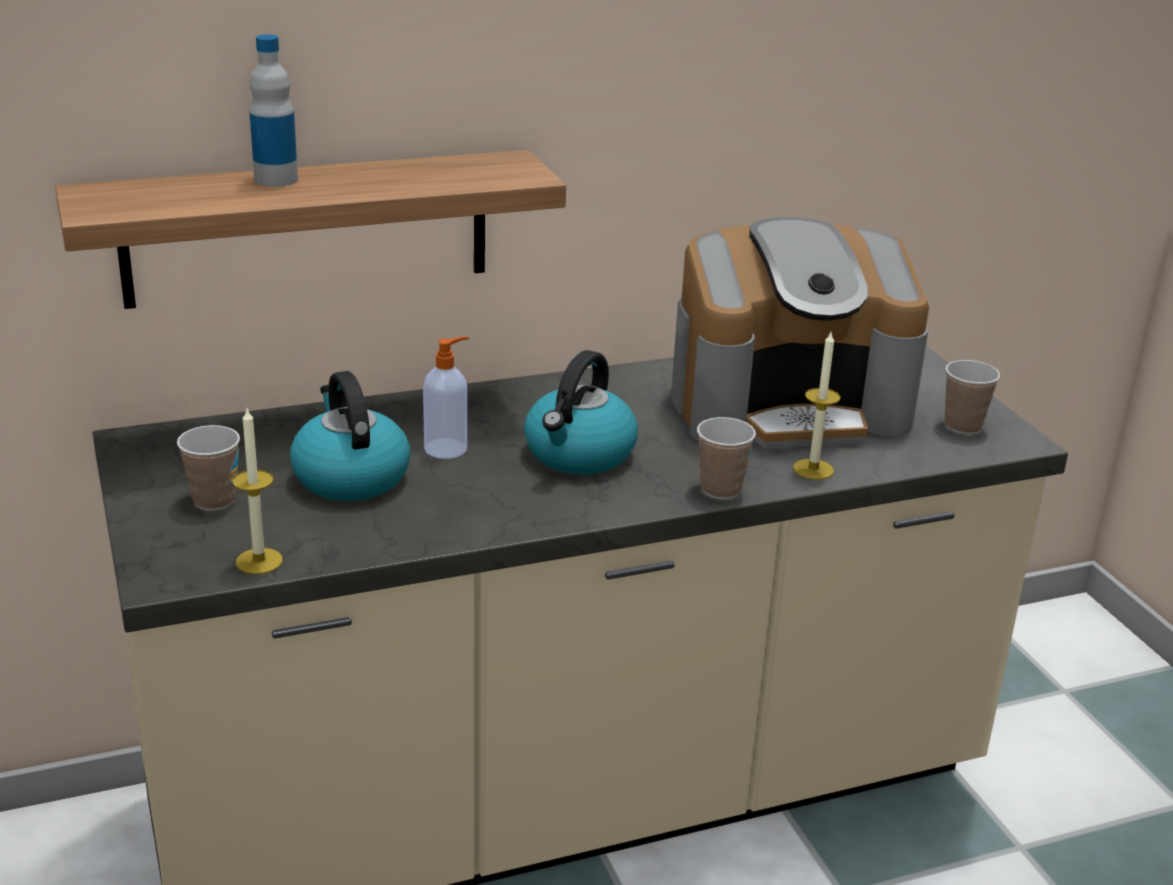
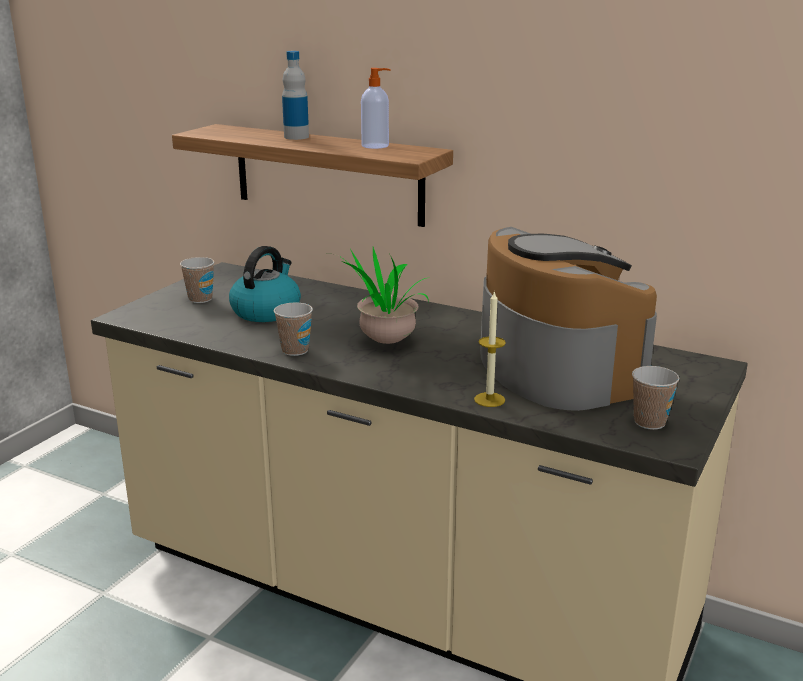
camera: 50 degrees right, 5 degrees down
candle [232,409,283,574] -> none
soap dispenser [423,336,469,459] -> soap dispenser moved to [361,68,390,149]
kettle [524,350,638,475] -> potted plant [337,247,436,344]
coffee machine [671,217,929,449] -> coffee machine turned 150 degrees counterclockwise [480,227,657,411]
cup [697,417,756,499] -> cup moved to [274,303,313,356]

